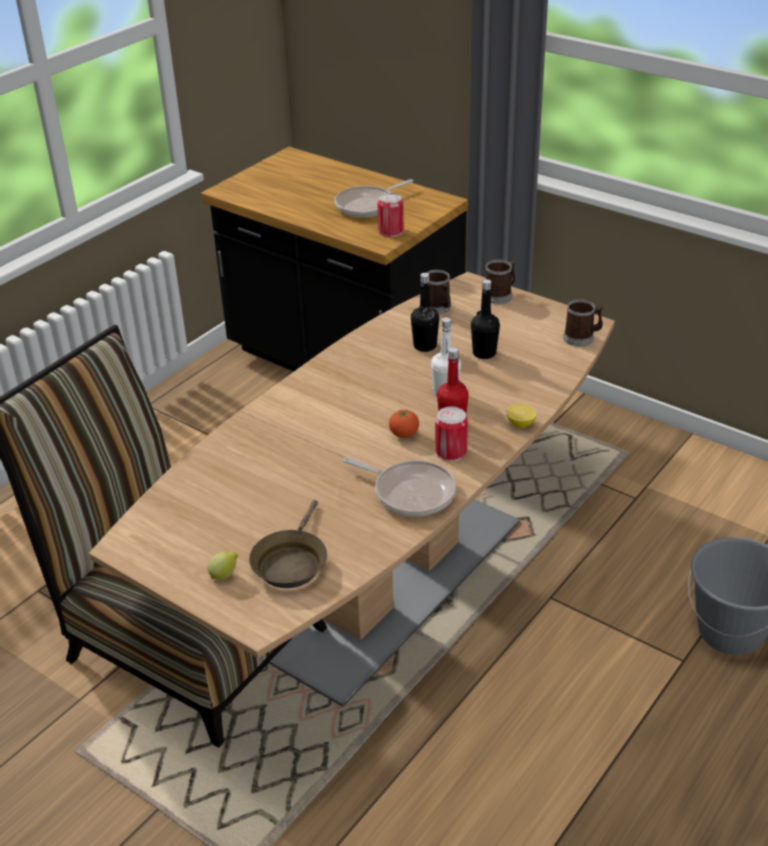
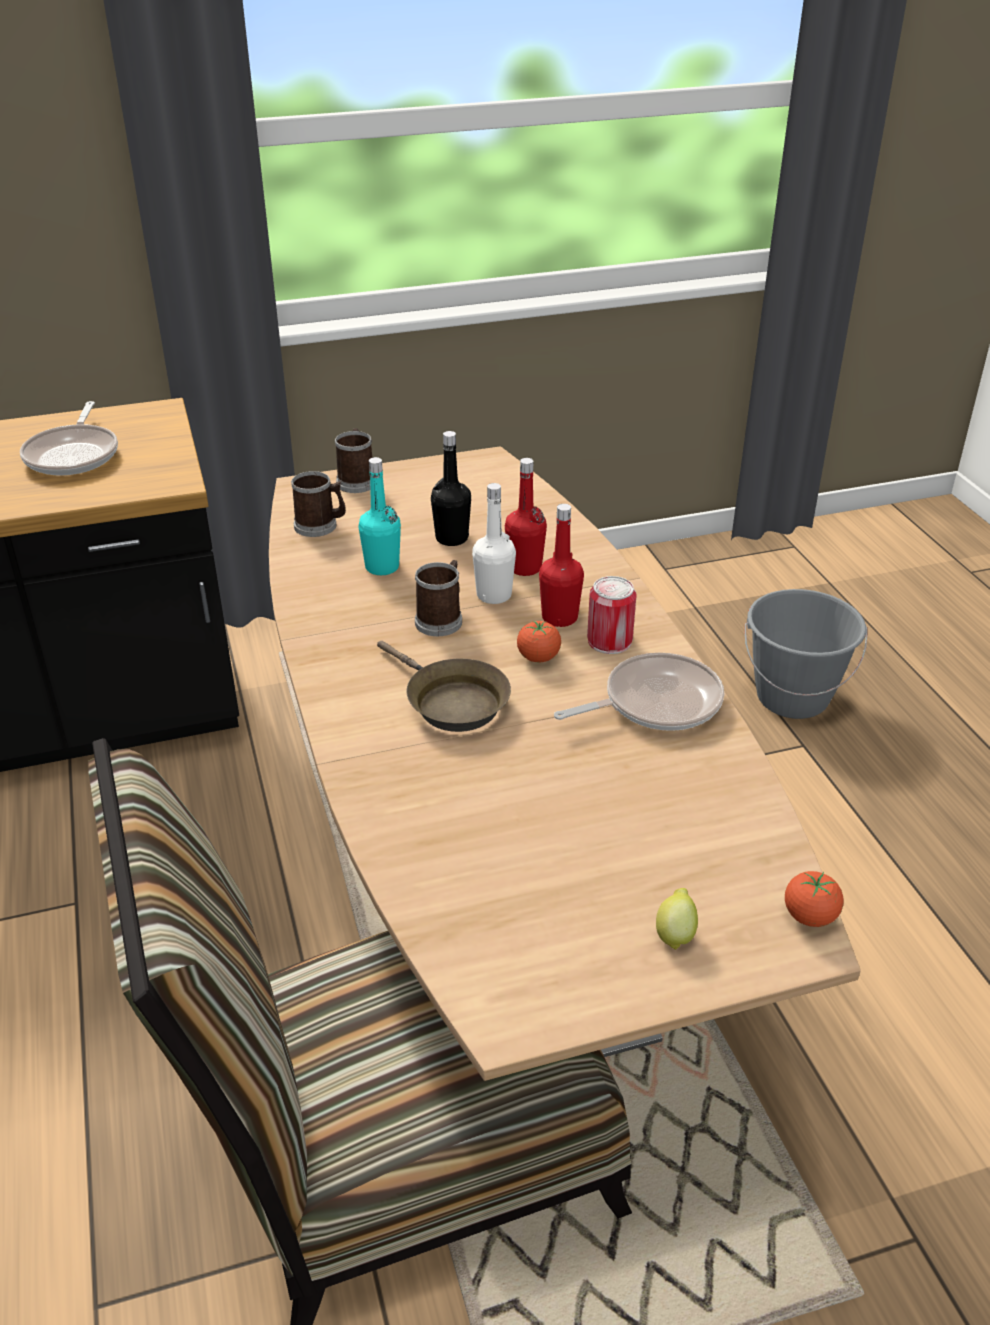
camera: 55 degrees left, 0 degrees up
brown frying pan [249,500,327,588] -> brown frying pan moved to [377,641,511,732]
can [377,193,404,237] -> none
black bottle [411,273,439,352] -> turquoise bottle [358,457,401,575]
lemon [507,403,537,427] -> none
mug [563,299,603,347] -> mug moved to [415,560,462,636]
none -> red bottle [505,458,547,576]
none -> tomato [785,871,844,927]

